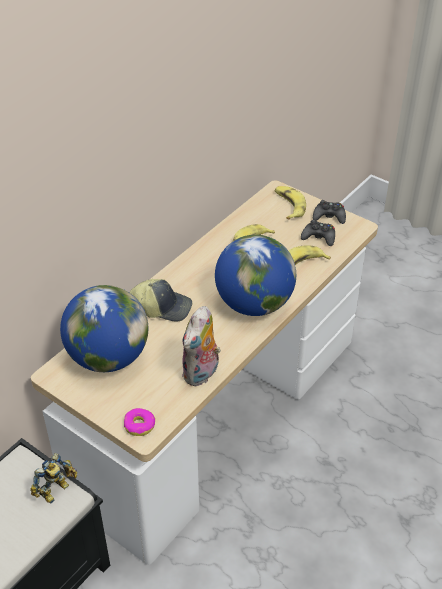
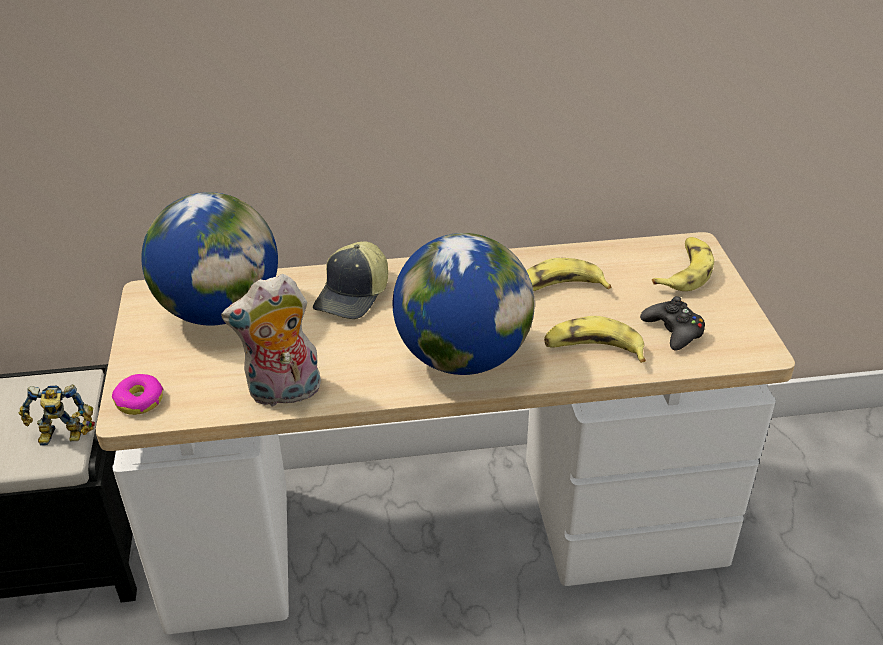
camera: 45 degrees right, 5 degrees down
cap [130,279,192,322] -> cap turned 60 degrees clockwise [313,241,388,319]
black game controller [313,200,346,224] -> none

